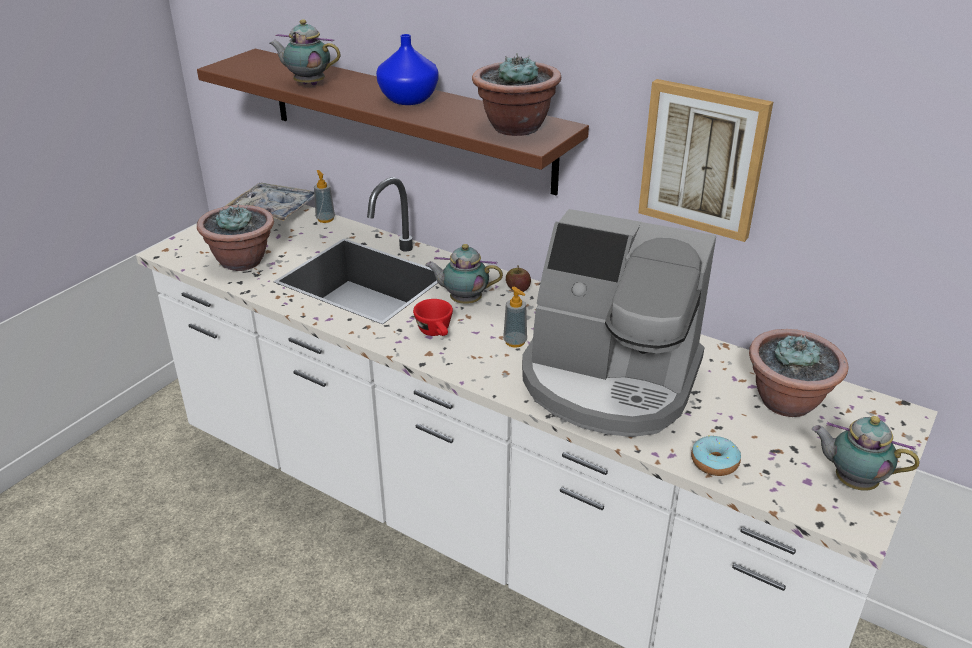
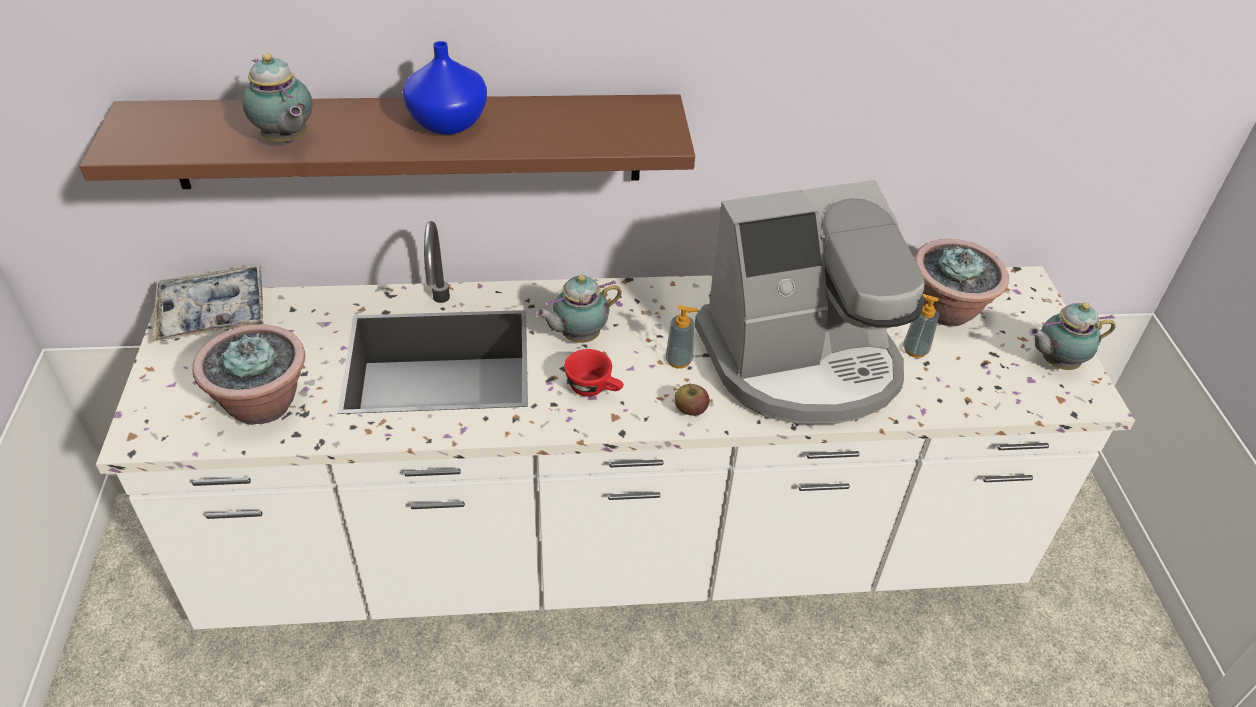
camera: 40 degrees left, 10 degrees up
teapot [269,19,341,85] -> teapot turned 105 degrees counterclockwise [242,54,313,143]
soap dispenser [314,170,335,223] -> soap dispenser moved to [903,294,939,358]
potted plant [472,53,561,136] -> none
apple [506,265,531,292] -> apple moved to [674,383,709,416]
picture [638,79,773,242] -> none
donut [691,435,741,476] -> none

